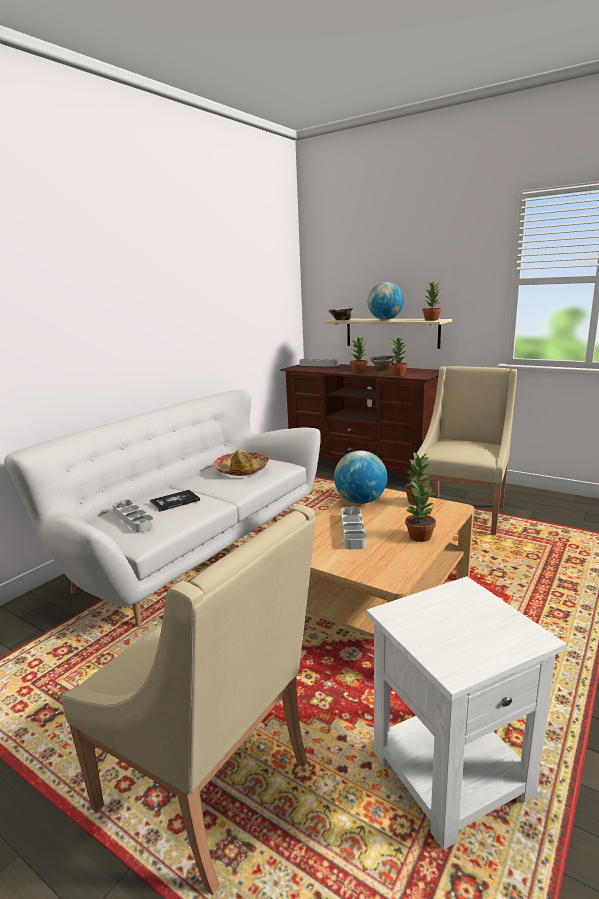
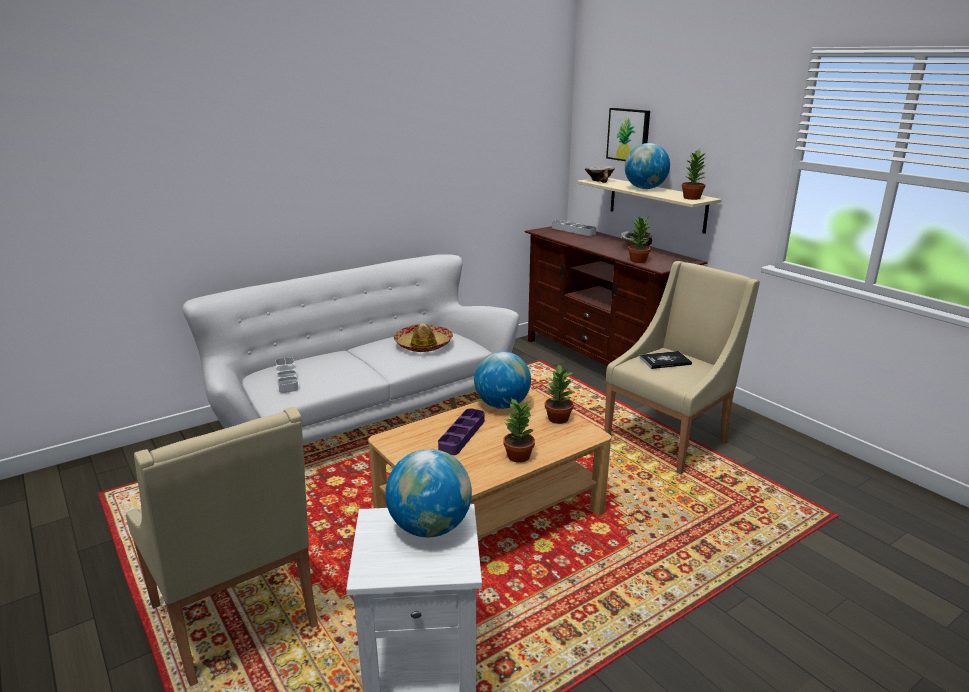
camera: 20 degrees right, 5 degrees up
book [149,490,200,512] -> book moved to [639,351,692,369]
grey tray [341,507,366,549] -> purple tray [438,408,484,455]
potted plant [350,336,368,373] -> none
none -> globe [385,449,472,537]
none -> picture [606,108,650,161]

